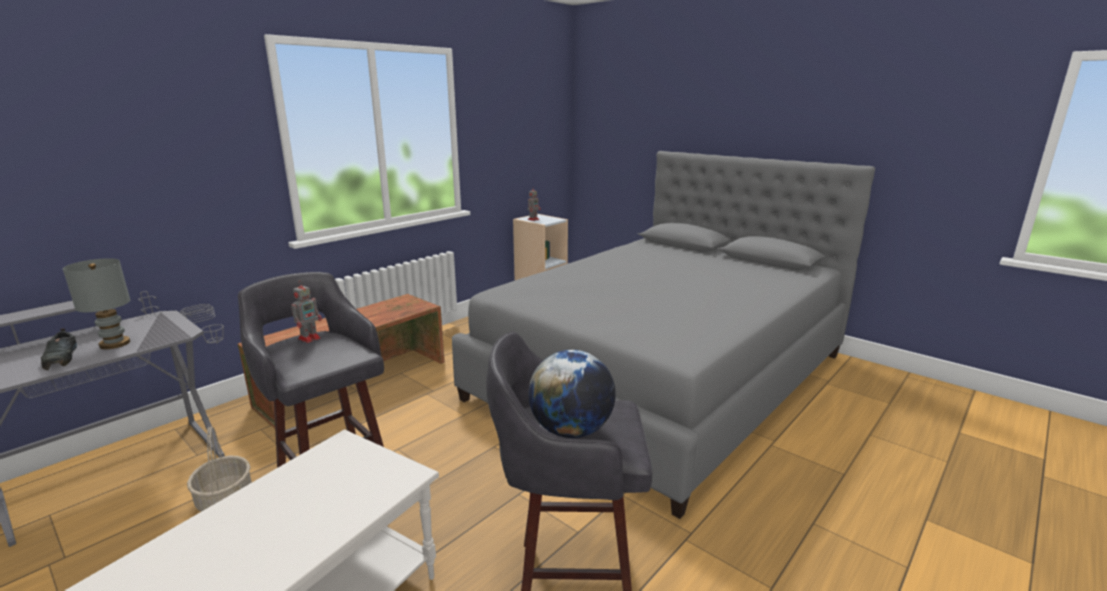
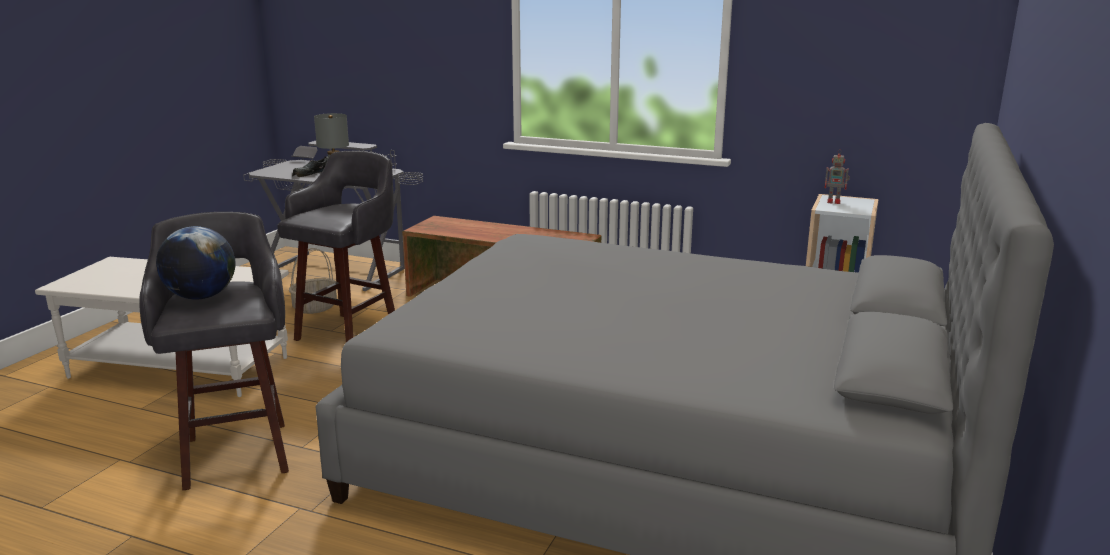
camera: 70 degrees right, 0 degrees up
toy robot [291,280,322,343] -> none

